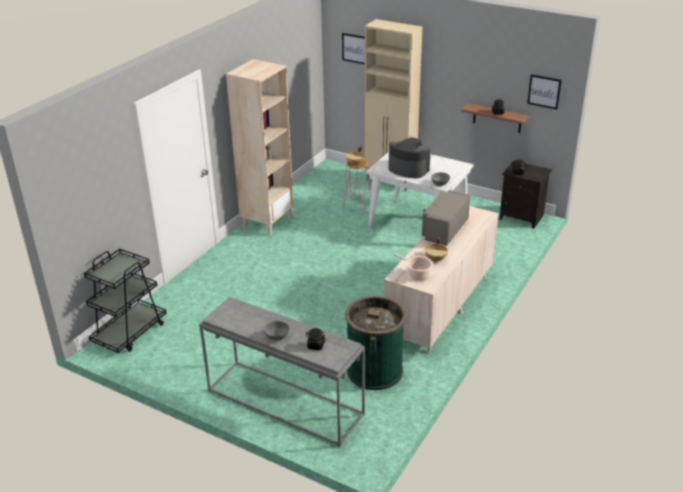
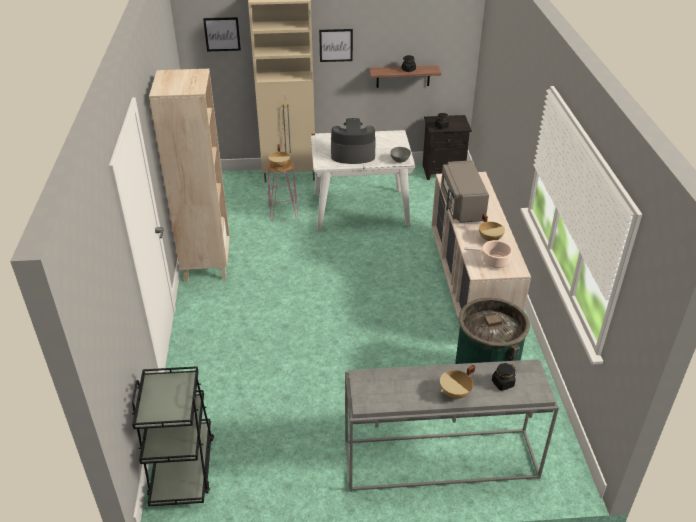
camera: 35 degrees left, 5 degrees up
grey bowl [264,321,290,341] -> beige cooking pot [440,365,475,399]
picture [527,74,562,110] -> picture moved to [319,29,353,62]

